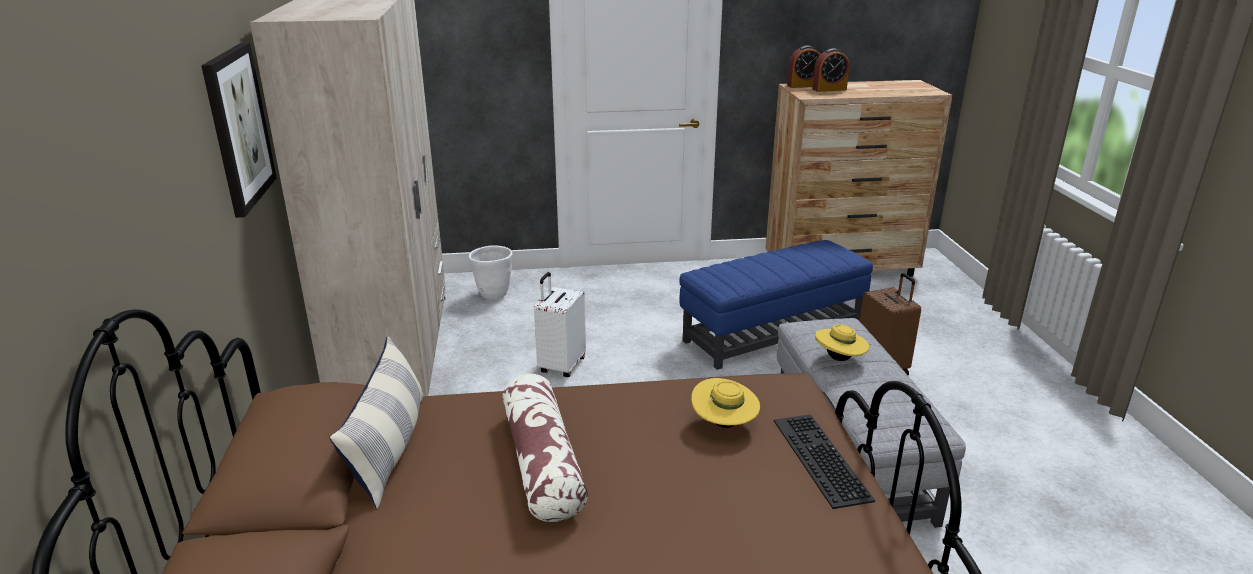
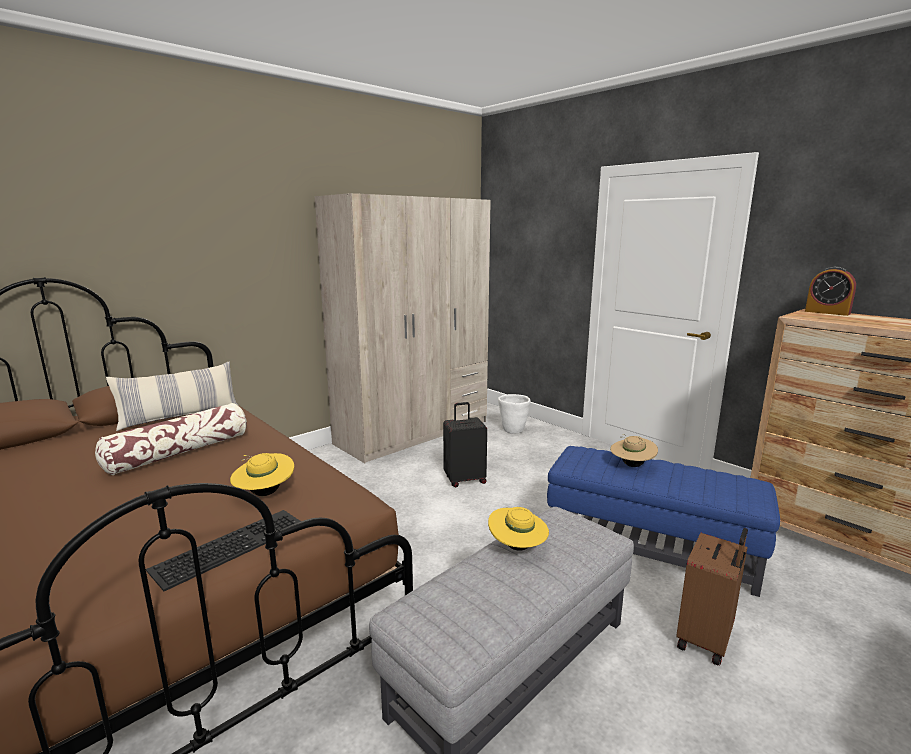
camera: 55 degrees right, 10 degrees down
picture [201,43,277,218] -> none
white suitcase [534,272,586,377] -> black suitcase [443,402,487,487]
alarm clock [812,48,849,92] -> none
none -> beige hat [610,434,658,467]

